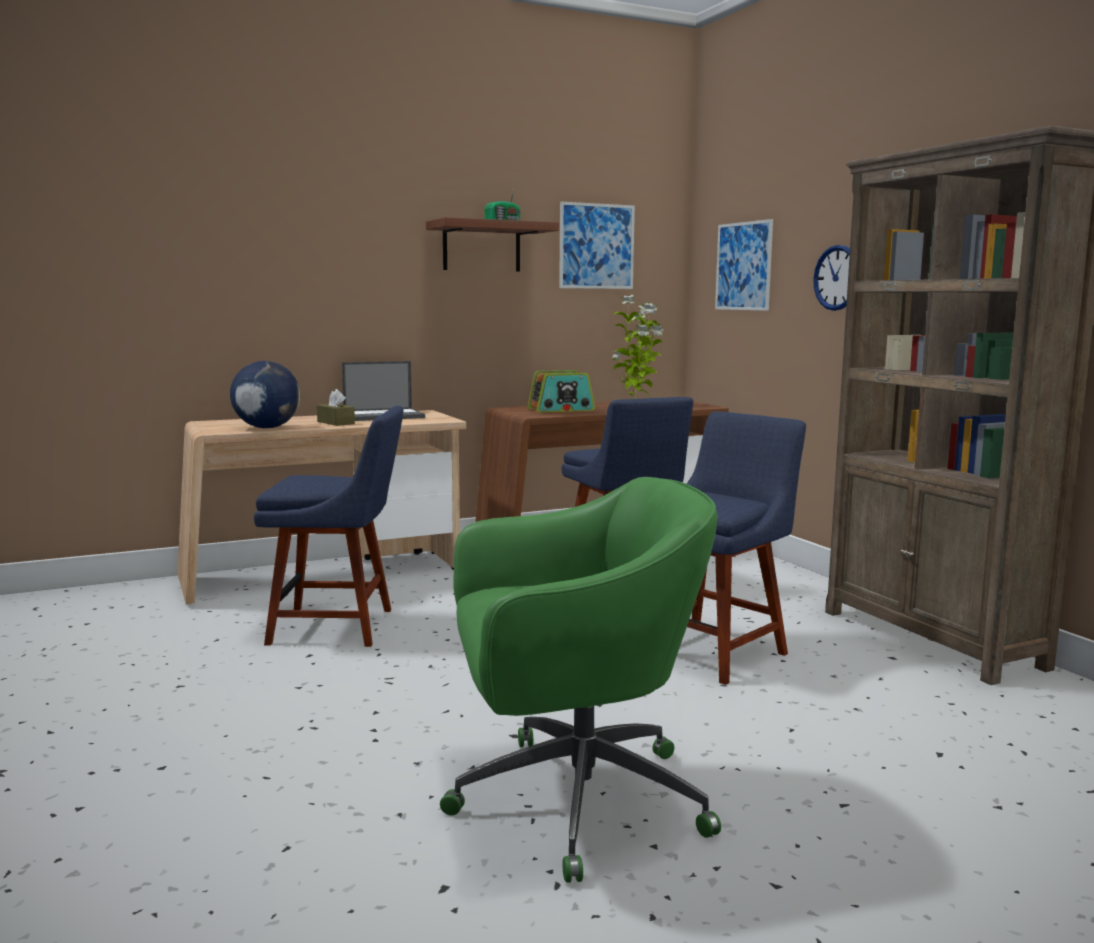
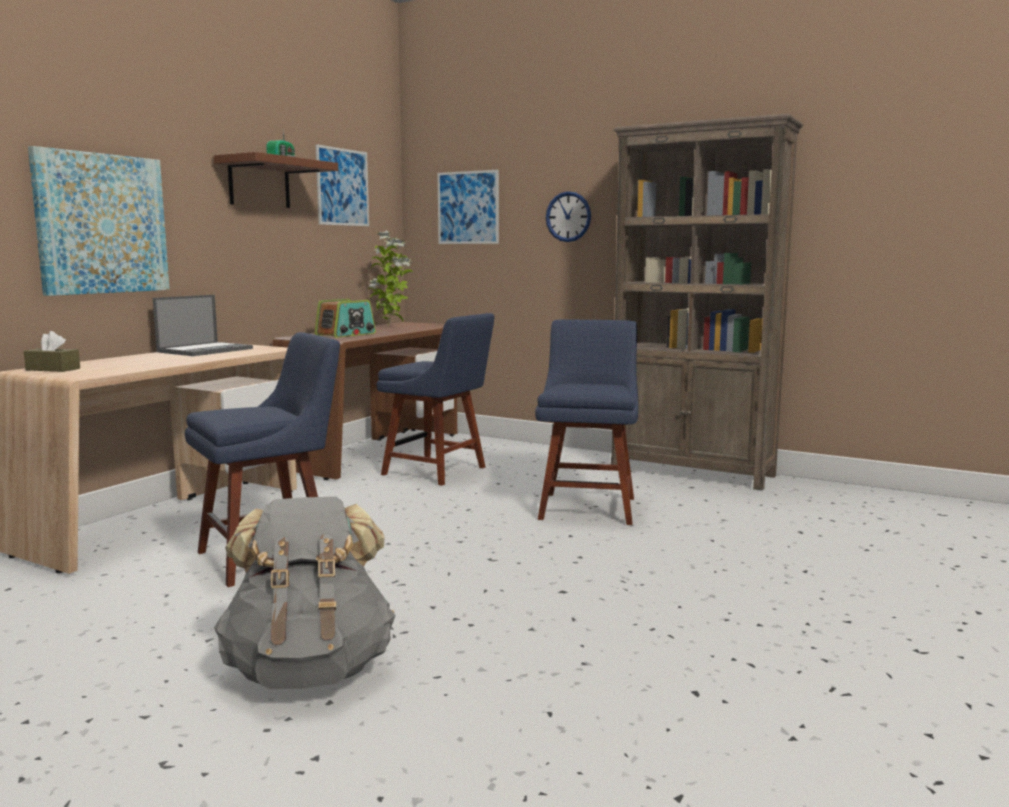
camera: 35 degrees left, 0 degrees up
globe [230,361,300,428] -> none
brown tissue box [317,389,355,426] -> brown tissue box moved to [24,331,80,372]
green office chair [440,477,721,883] -> none
none -> picture [28,146,170,296]
none -> grey backpack [214,497,395,689]

